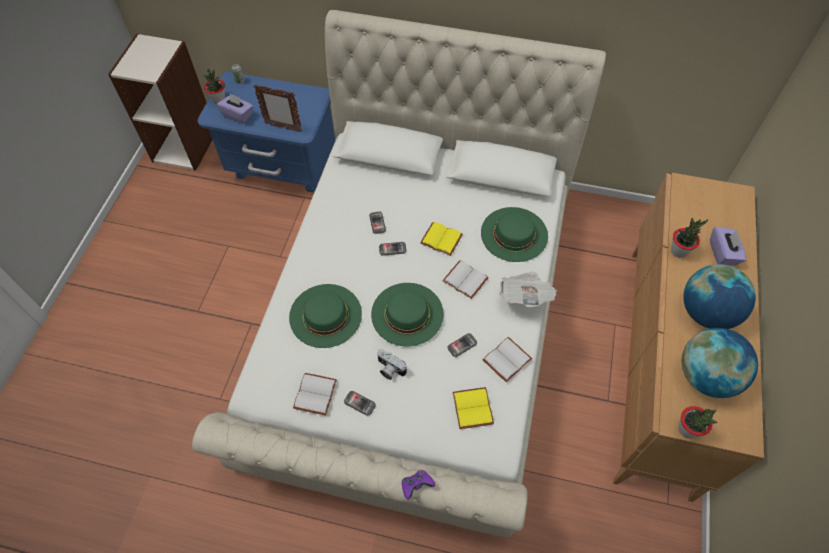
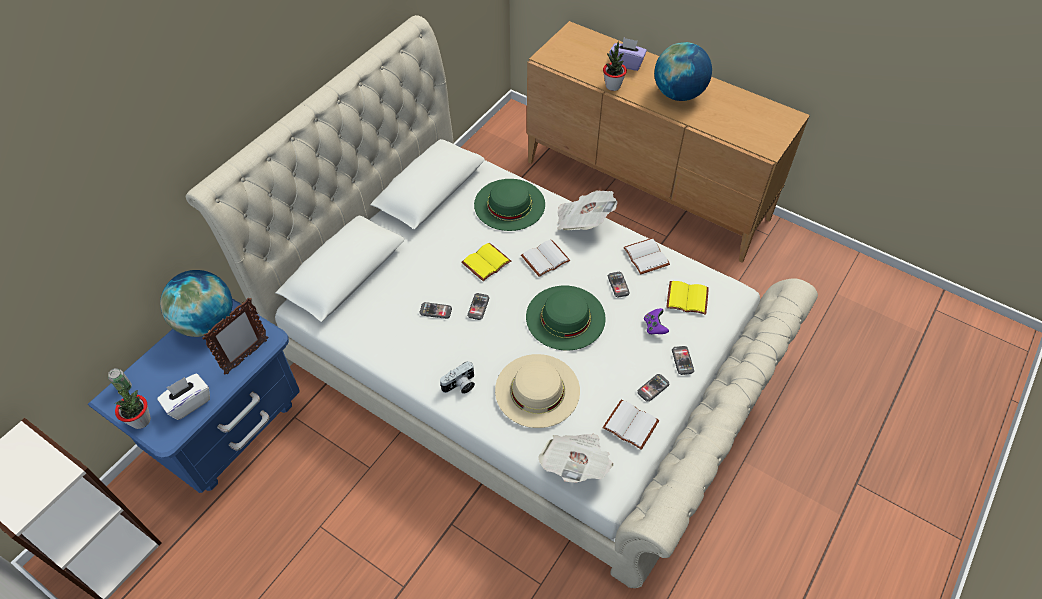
camera: 70 degrees left, 5 degrees down
purple tissue box [217,94,253,124] -> white tissue box [157,373,210,420]
green hat [289,284,362,348] -> beige hat [495,354,580,428]
camera [377,349,407,380] -> camera moved to [440,361,475,394]
purple game controller [402,470,435,500] -> purple game controller moved to [644,308,669,334]
potted plant [678,406,718,438] -> none
globe [682,328,758,398] -> globe moved to [160,270,232,337]
none -> newspaper [538,434,614,482]
none -> phone [672,346,694,375]

